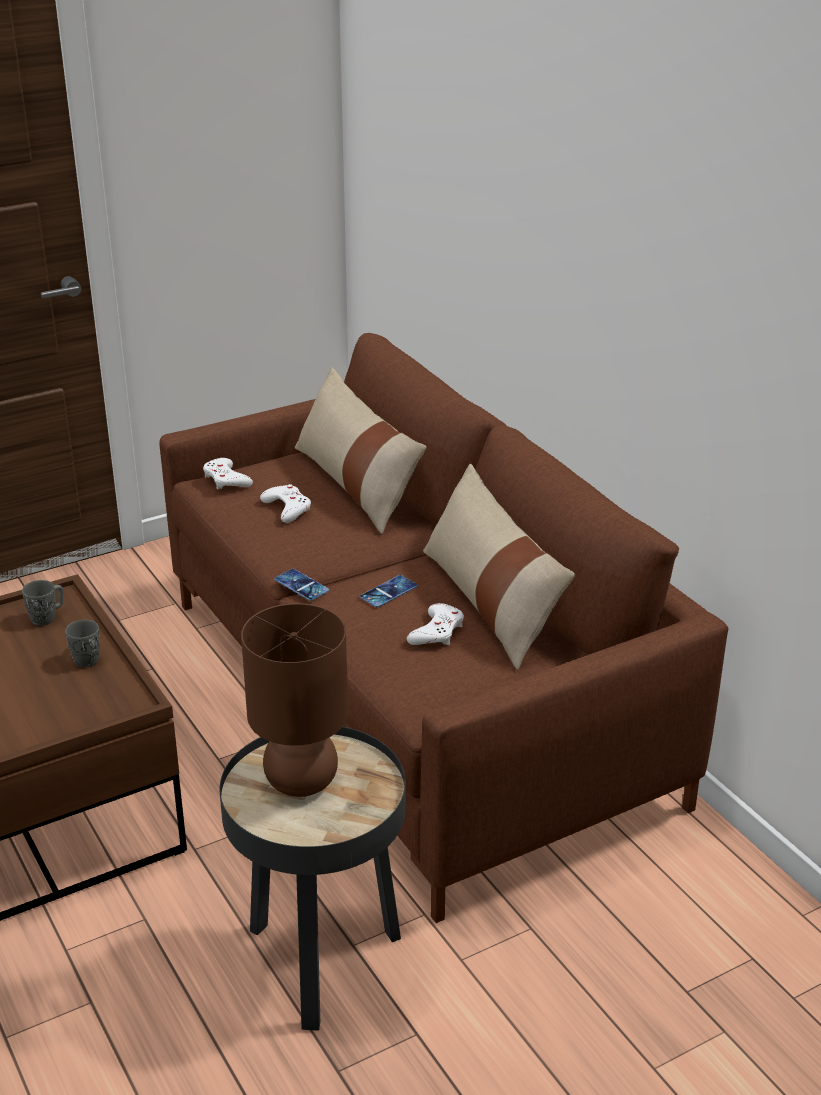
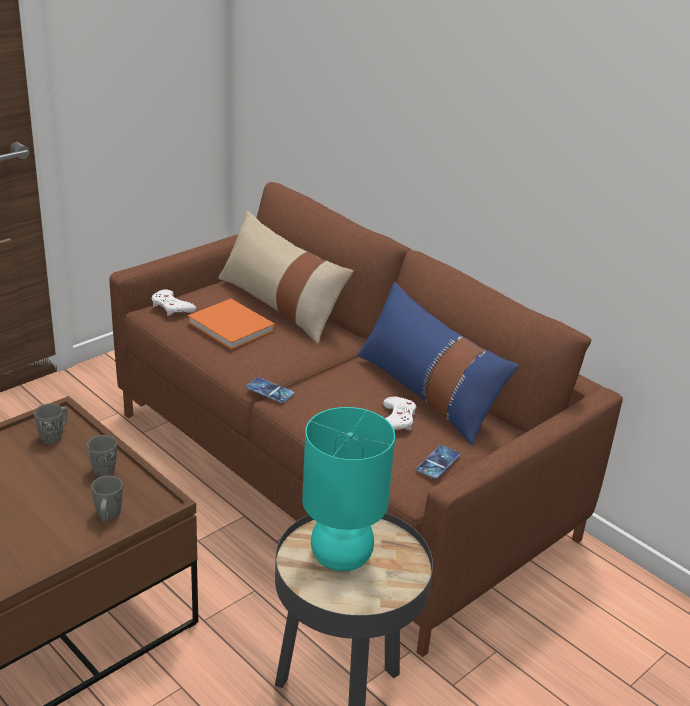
camera: 15 degrees left, 0 degrees up
brown table lamp [241,603,348,797] -> turquoise table lamp [302,407,395,571]
white game controller [260,484,311,523] -> orange book [188,299,275,350]
phone [360,575,417,607] -> phone moved to [416,445,460,479]
beige pillow [423,464,575,670] -> blue pillow [357,282,519,445]
none -> grey mug [91,476,123,522]

